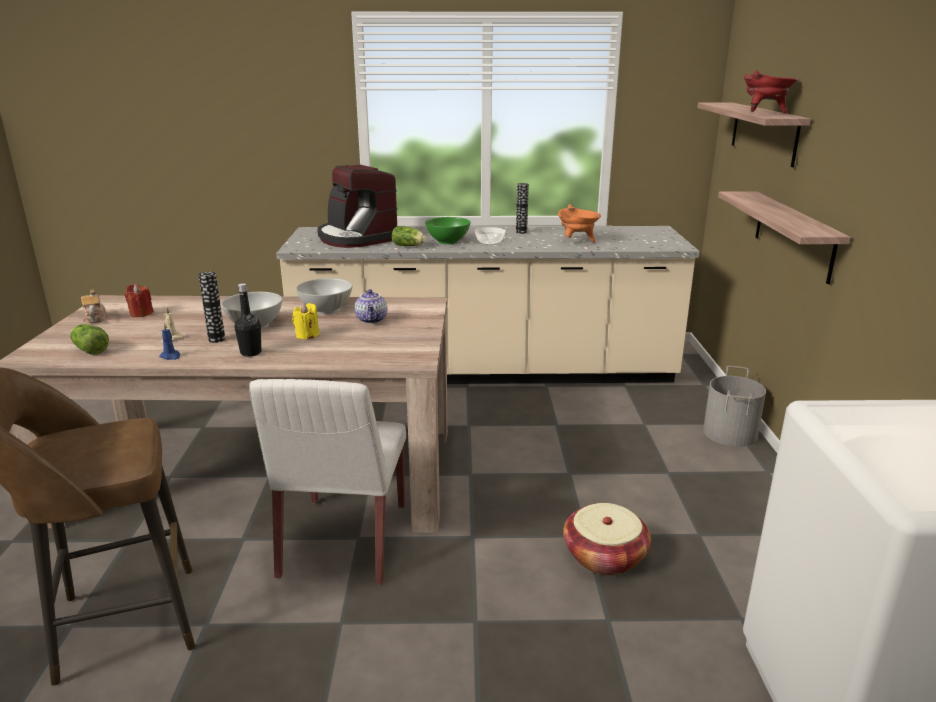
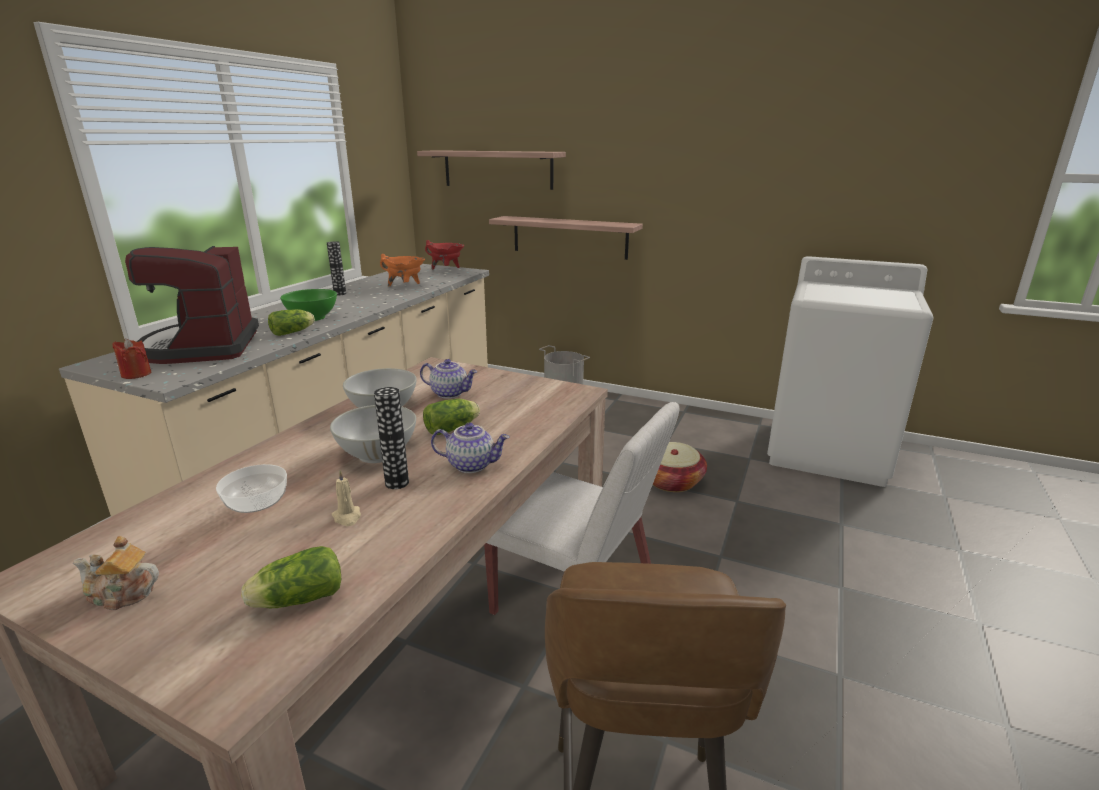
camera: 65 degrees left, 0 degrees up
red candle [125,284,154,317] -> red candle moved to [113,338,151,379]
blue candle [159,323,180,360] -> none
black bottle [234,283,261,357] -> teapot [431,423,510,473]
yellow candle [292,303,320,340] -> lettuce [423,399,480,435]
coffee machine [317,165,398,248] -> coffee machine turned 90 degrees clockwise [125,246,259,364]
bowl [475,227,506,245] -> bowl moved to [216,464,287,513]
red cooking pot [744,70,798,114] -> red cooking pot moved to [425,240,464,269]

